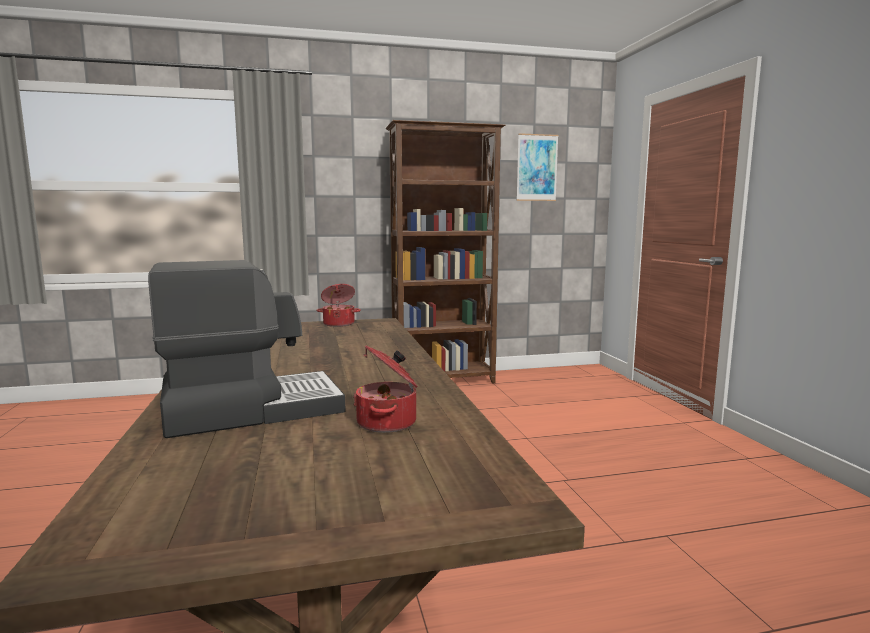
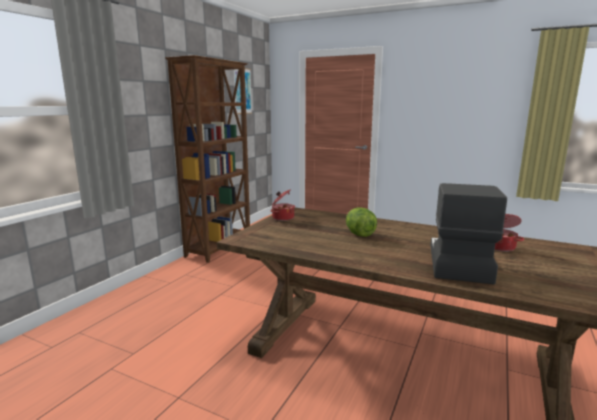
camera: 50 degrees left, 5 degrees up
none -> lettuce [346,207,377,237]

